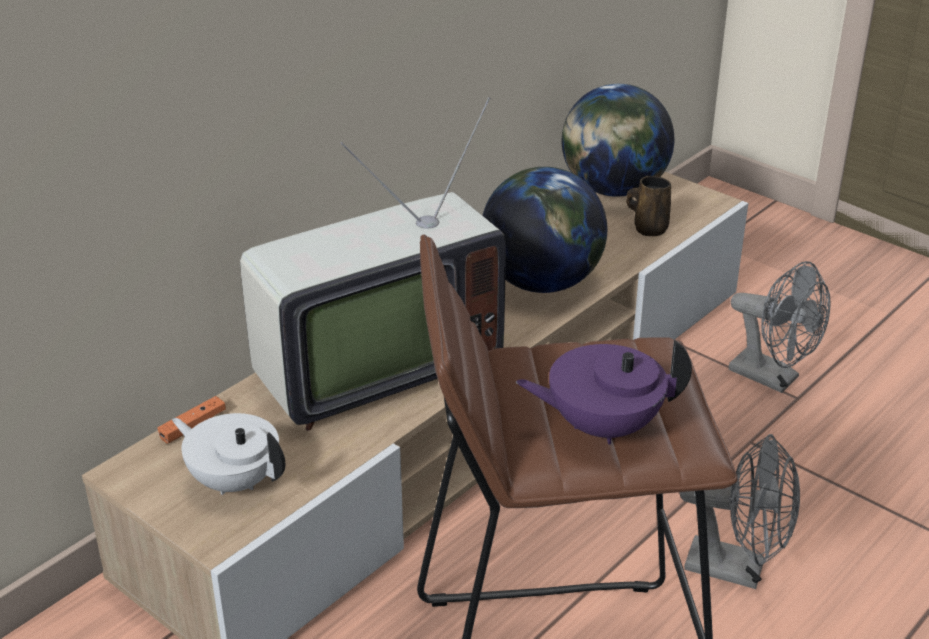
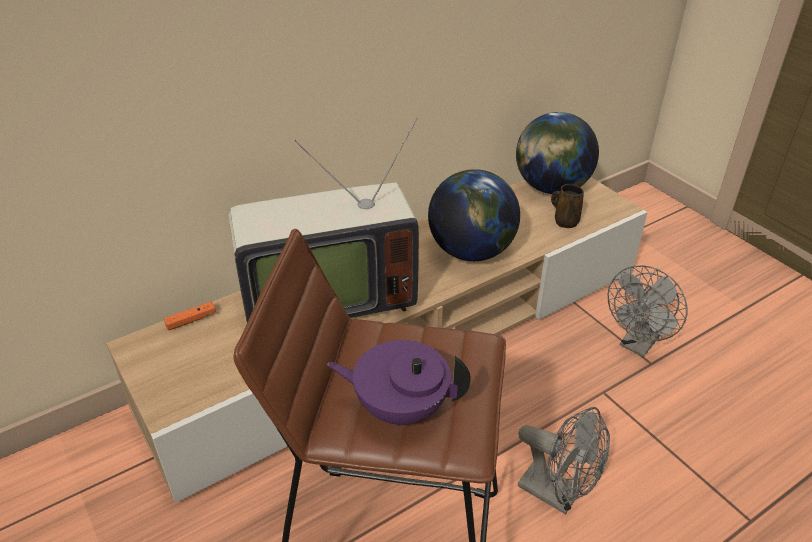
camera: 15 degrees right, 5 degrees up
white teapot [172,413,285,495] -> none
grey fan [729,261,831,393] -> grey fan turned 75 degrees clockwise [608,265,687,357]

